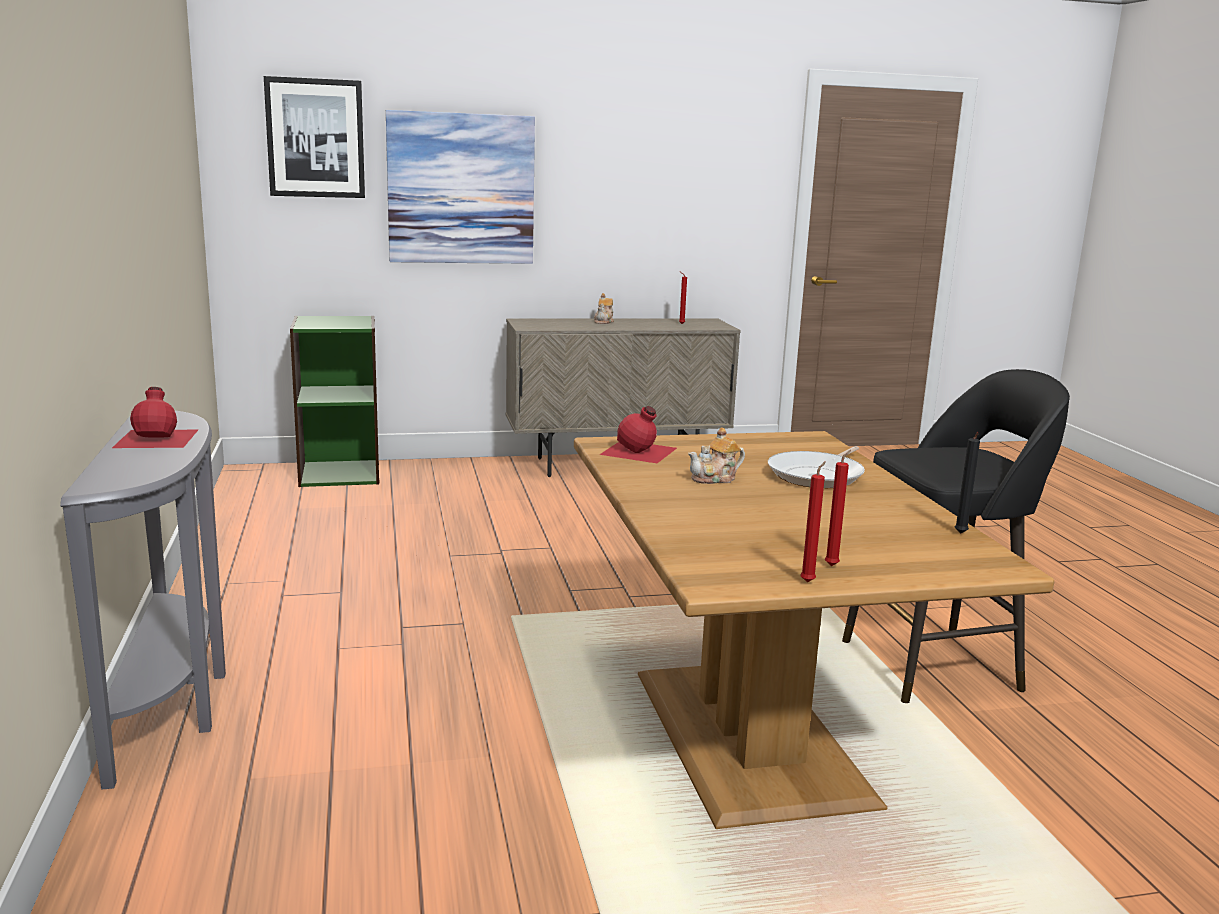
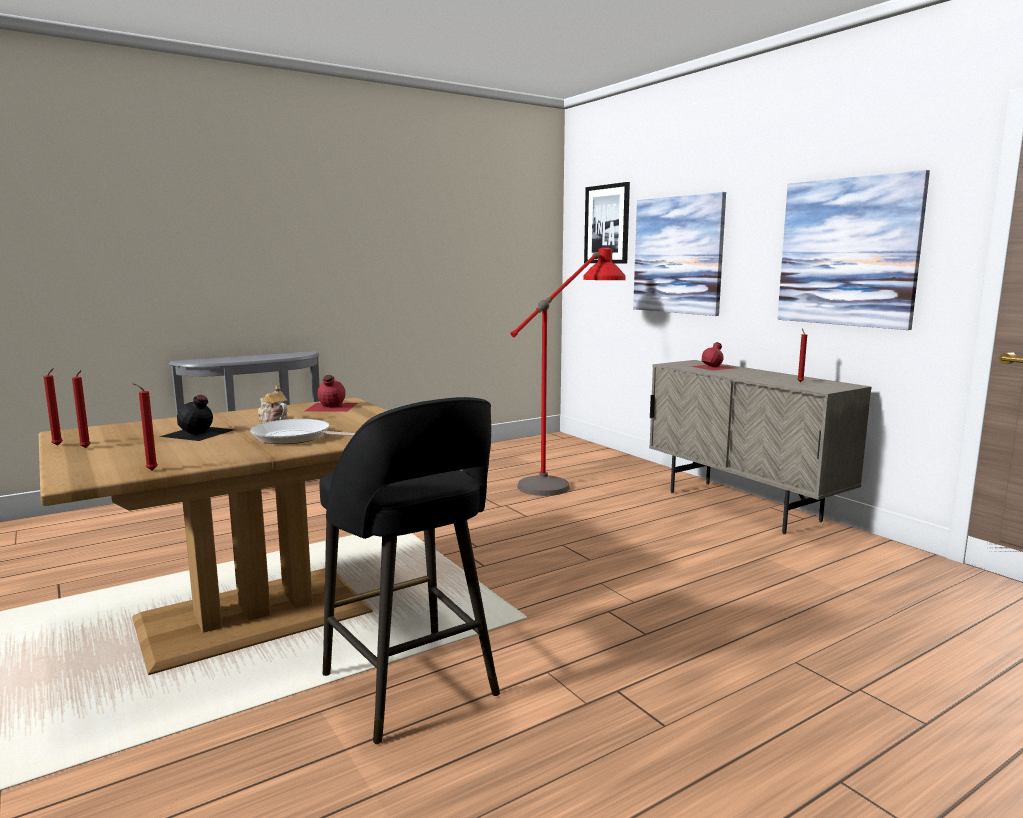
camera: 70 degrees right, 5 degrees down
red bottle [112,387,198,448] -> red bottle moved to [690,342,734,371]
green bookcase [290,316,380,487] -> none
teapot [594,293,614,324] -> none
black candle [955,432,980,533] -> red candle [132,383,158,471]
none -> black bottle [159,395,236,441]
none -> red floor lamp [510,247,626,496]
none -> picture [777,170,930,330]

